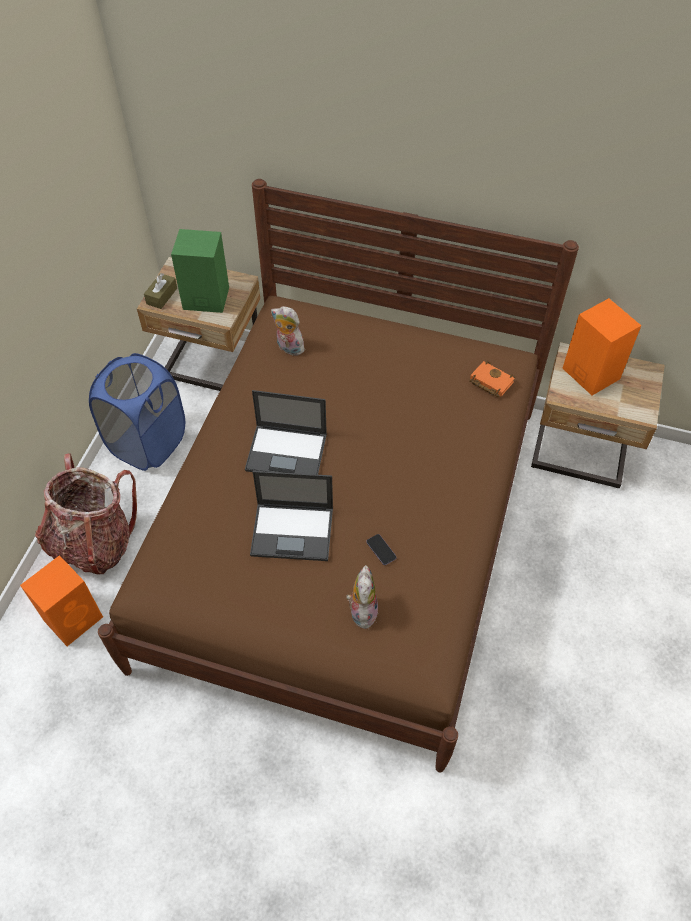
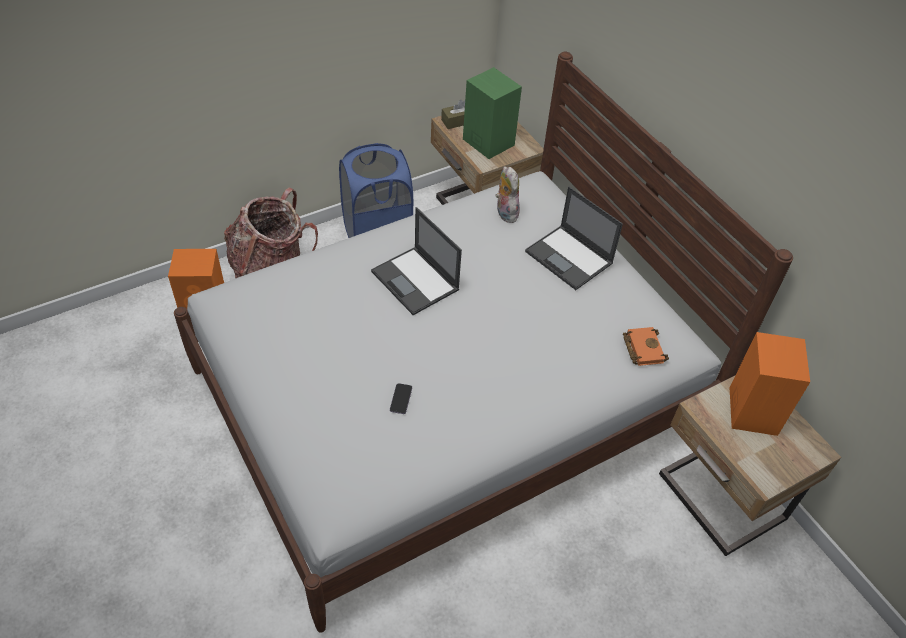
camera: 40 degrees right, 5 degrees down
brown bed [98,179,579,773] -> white bed [174,52,793,633]
laptop [250,471,333,561] -> laptop moved to [525,186,623,290]
plush toy [346,565,378,629] -> none

